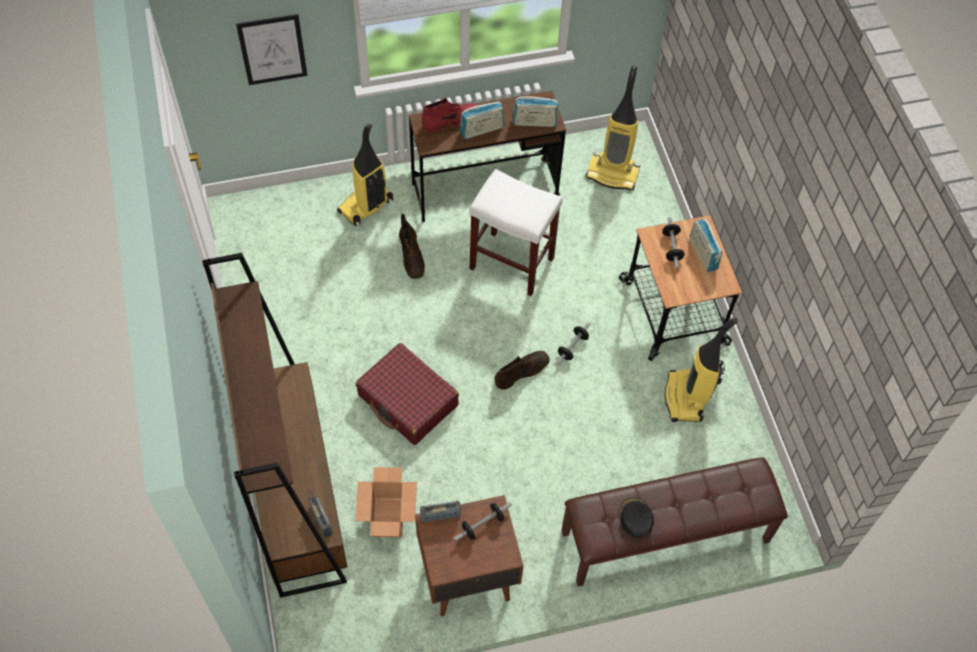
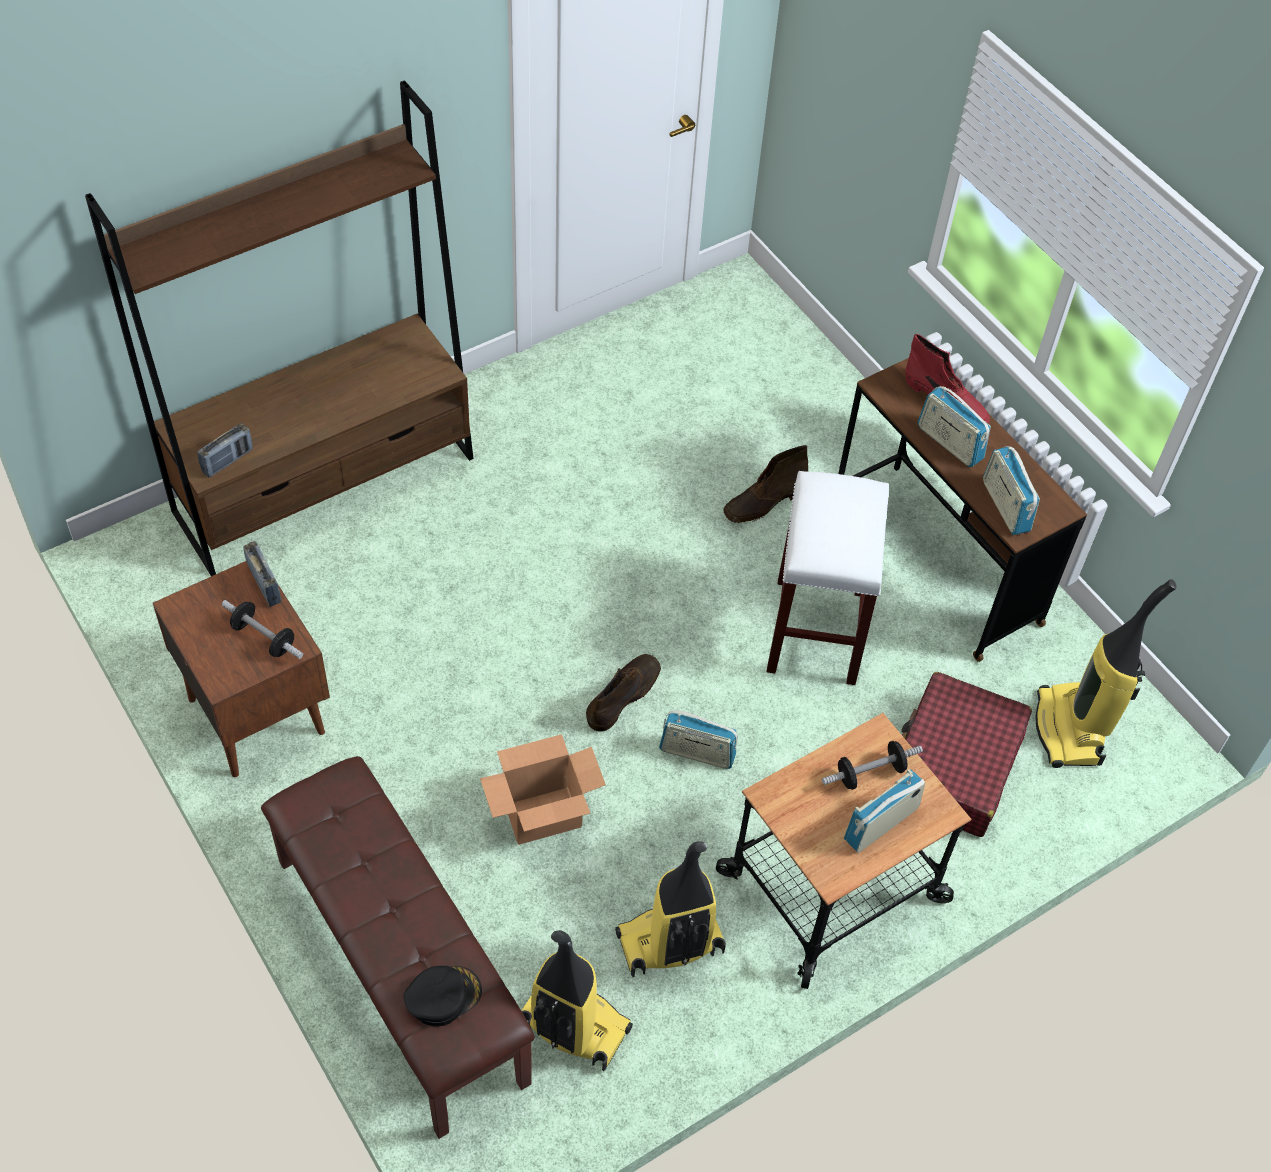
camera: 70 degrees right, 5 degrees down
picture [236,14,307,85] -> none
vacuum cleaner [337,123,393,226] -> vacuum cleaner moved to [522,930,633,1071]
cardboard box [355,467,417,537] -> cardboard box moved to [480,734,606,845]
red suitcase [356,343,459,445] -> red suitcase moved to [901,672,1032,837]
brown boot [494,351,550,390] -> brown boot turned 90 degrees counterclockwise [586,654,661,731]
dumbbell [556,322,590,365] -> radio [659,710,738,769]
black cap [620,497,654,537] -> black cap moved to [404,966,482,1026]

